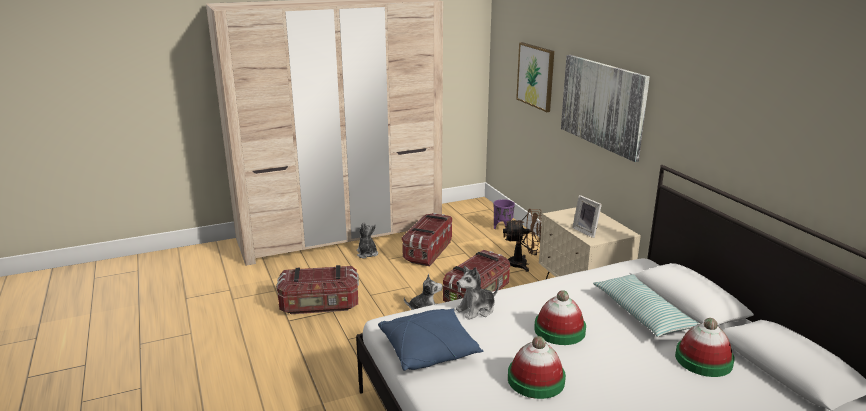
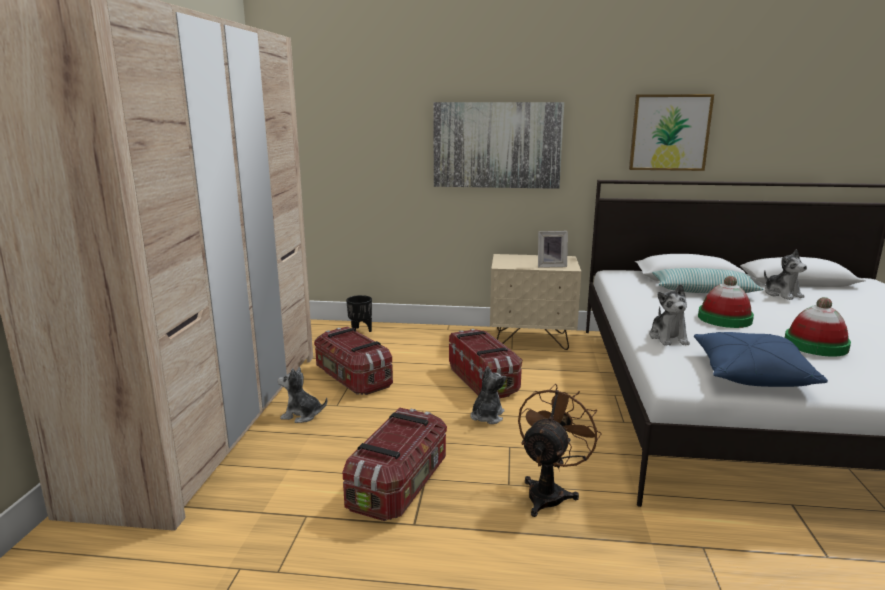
camera: 60 degrees left, 5 degrees down
purple planter [494,199,515,229] -> black planter [346,295,372,332]
brown fan [503,209,542,272] -> brown fan moved to [518,384,602,517]
picture [516,42,554,112] -> picture moved to [629,94,714,171]
hat [675,318,735,377] -> plush toy [764,249,807,300]

